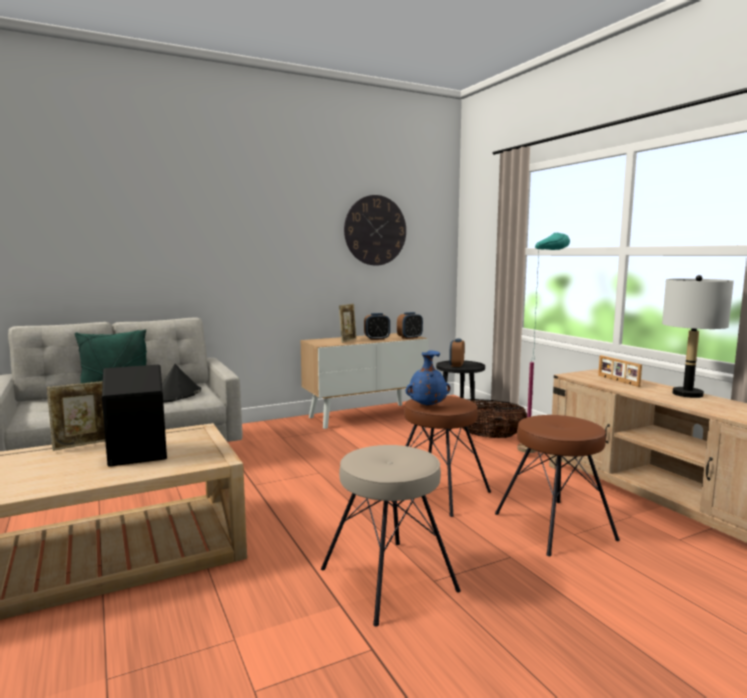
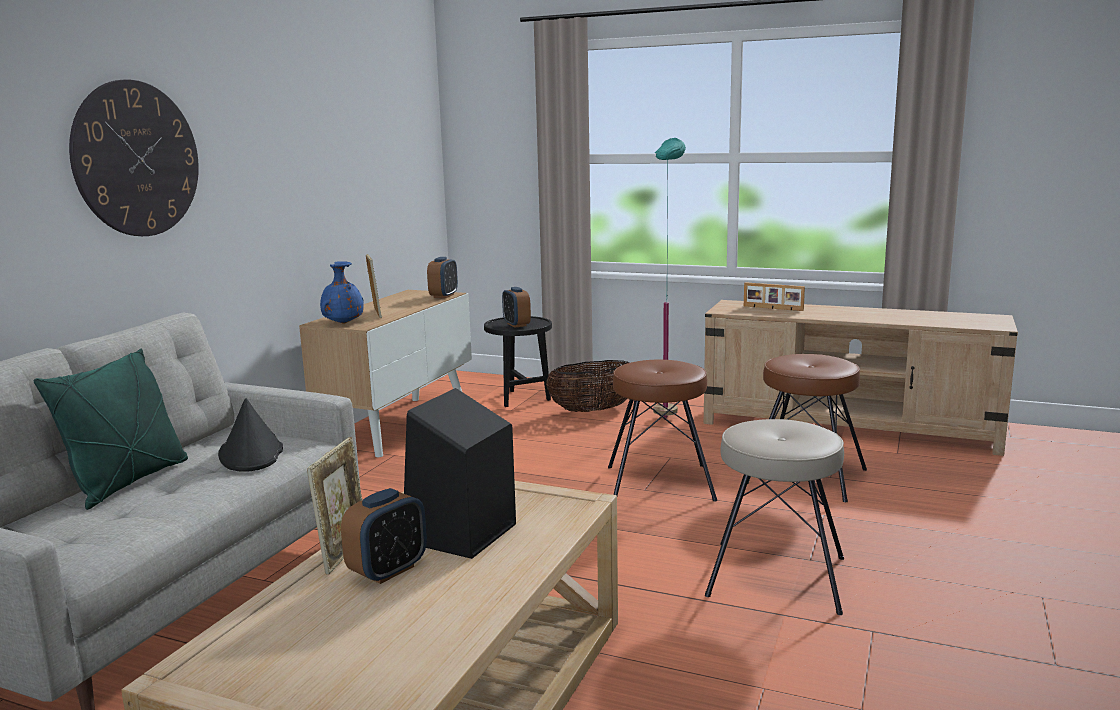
camera: 40 degrees left, 5 degrees up
wall clock [344,195,406,266] -> wall clock moved to [69,79,199,236]
alarm clock [364,313,390,340] -> alarm clock moved to [341,488,427,584]
blue vase [406,350,451,406] -> blue vase moved to [320,261,364,324]
grey table lamp [662,275,734,398] -> none

